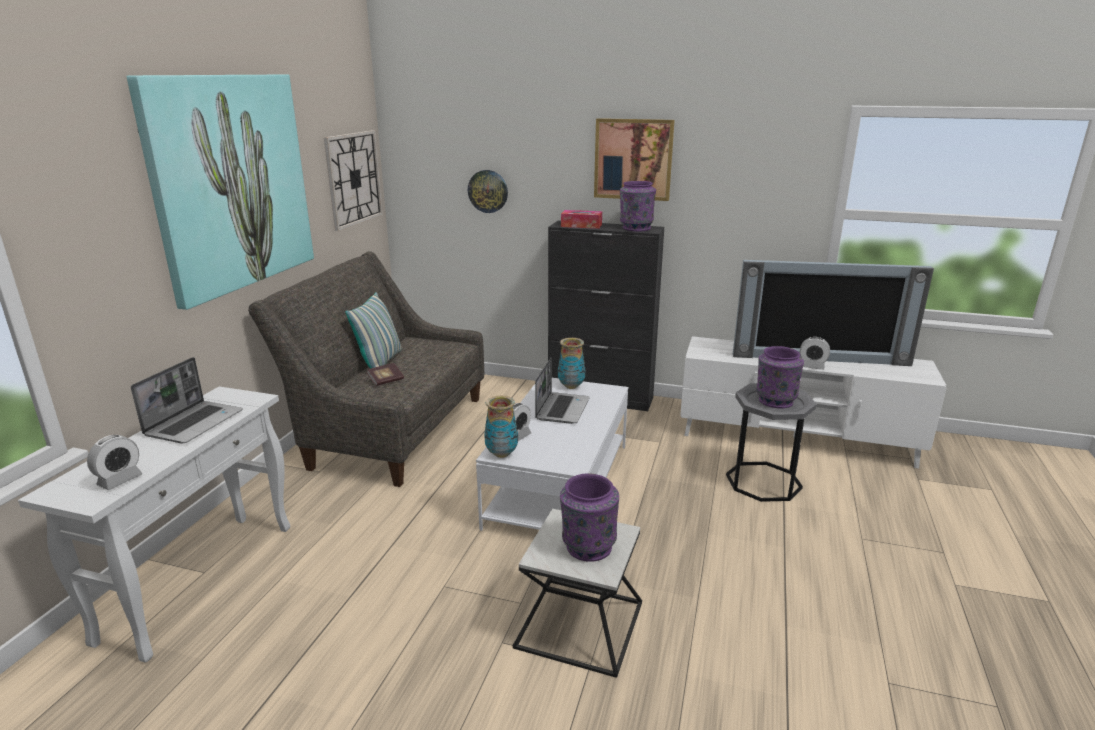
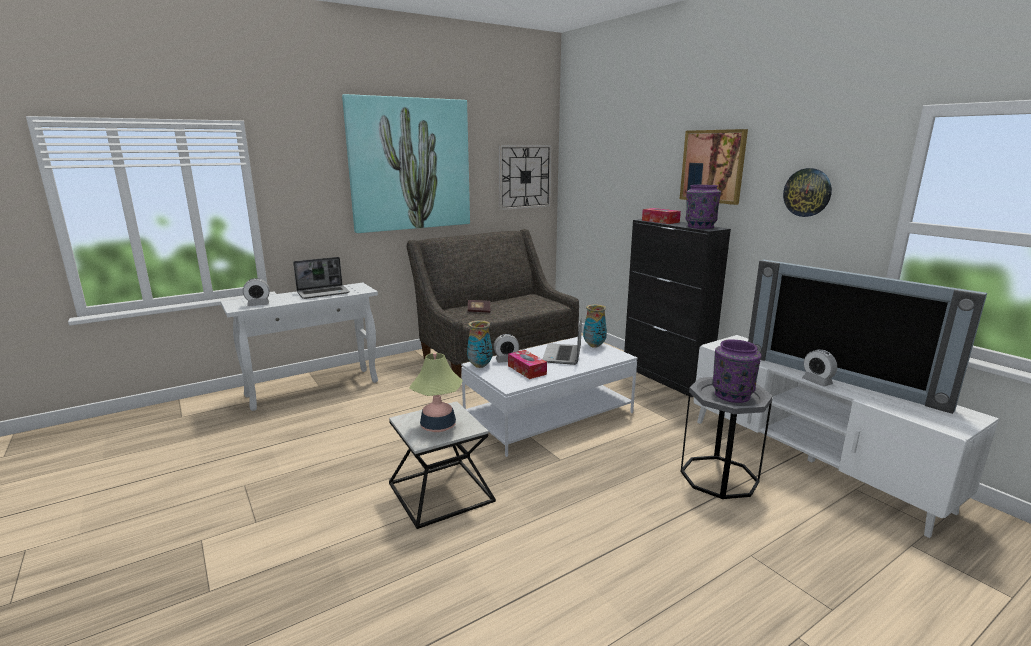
camera: 40 degrees right, 5 degrees down
pillow [346,292,402,368] -> none
wall clock [468,170,508,213] -> wall clock moved to [783,168,832,217]
laptop [535,358,590,424] -> laptop turned 135 degrees clockwise [543,316,582,365]
purple vase [560,473,619,562] -> table lamp [409,353,463,432]
none -> tissue box [508,350,547,379]

